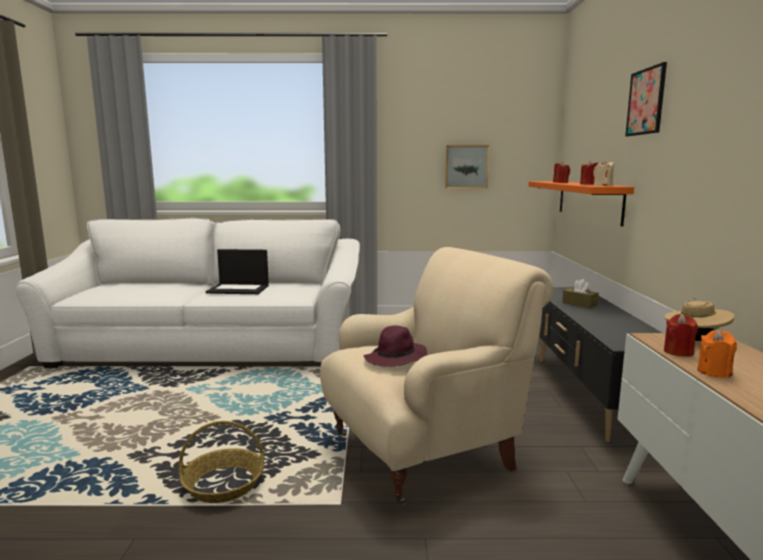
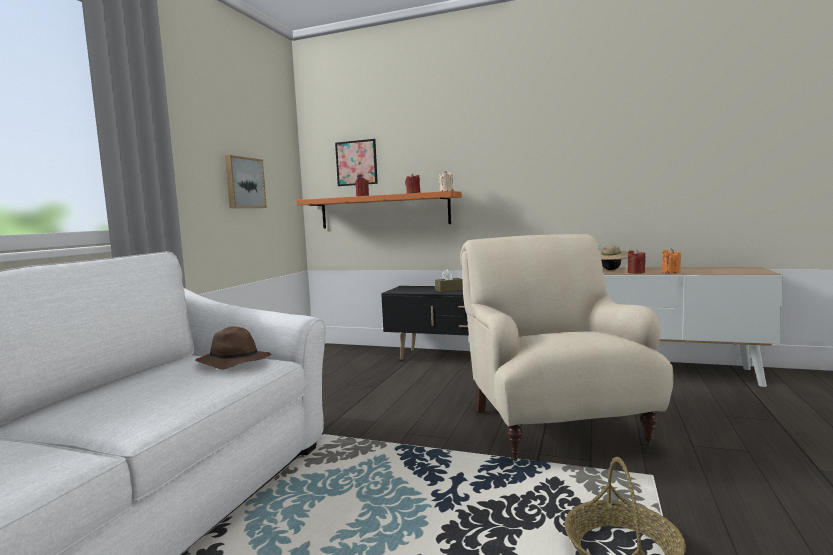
camera: 70 degrees left, 5 degrees down
laptop [206,249,269,294] -> none
purple hat [363,325,427,367] -> none
picture [625,62,667,136] -> picture moved to [335,139,378,186]
none -> brown hat [195,326,271,370]

